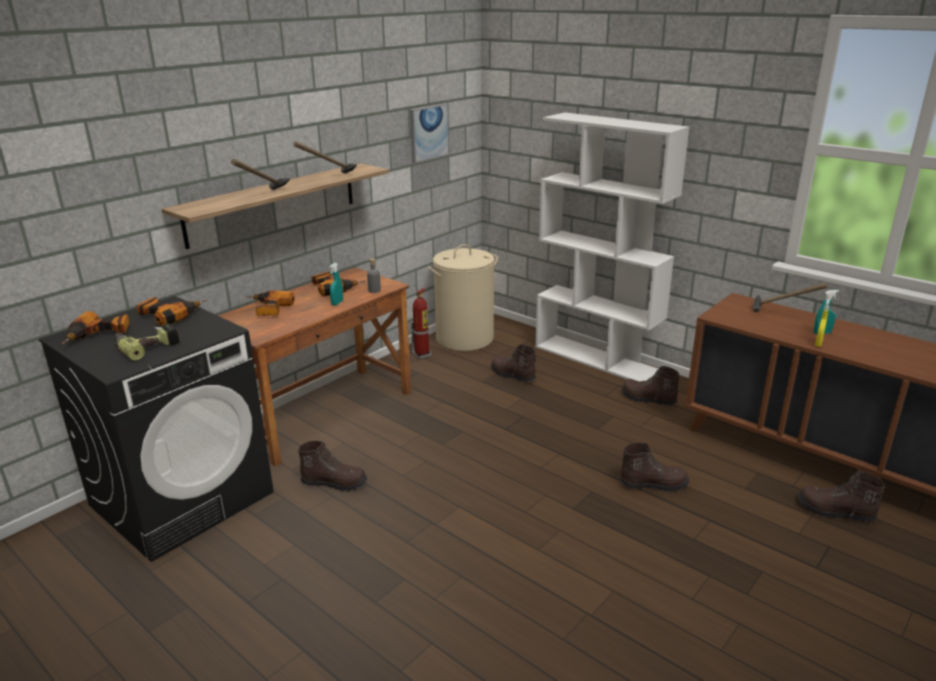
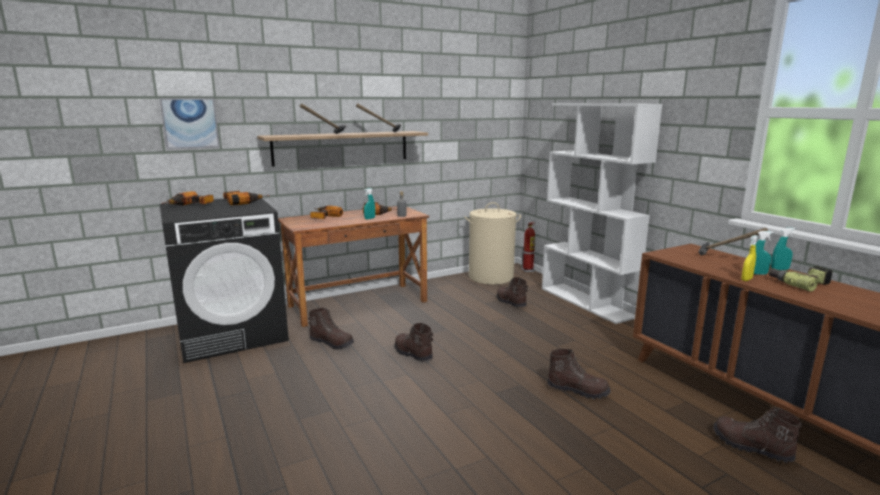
camera: 20 degrees right, 10 degrees down
power drill [113,323,180,360] -> power drill moved to [769,266,832,292]
picture [410,103,449,163] -> picture moved to [159,98,220,149]
fire extinguisher [411,288,432,359] -> fire extinguisher moved to [521,222,535,272]
brown boot [622,366,680,406] -> brown boot moved to [395,323,433,362]
none -> turquoise spray bottle [771,228,795,270]

